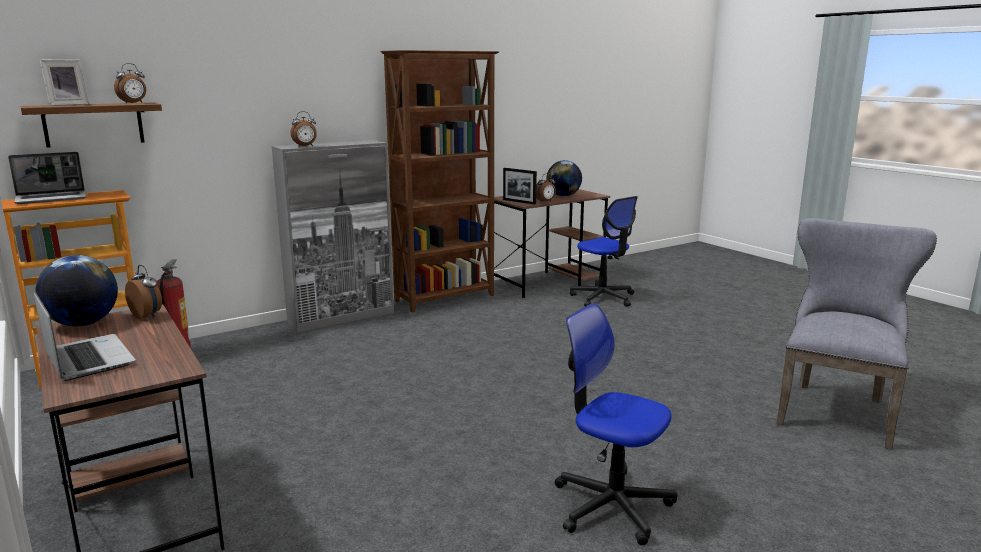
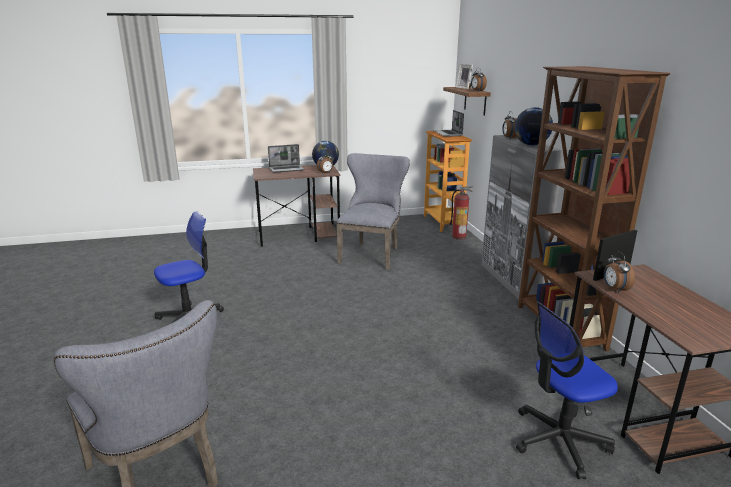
camera: 110 degrees right, 5 degrees up
globe [546,160,582,197] -> globe moved to [514,107,553,145]
none -> grey chair [336,153,410,270]

